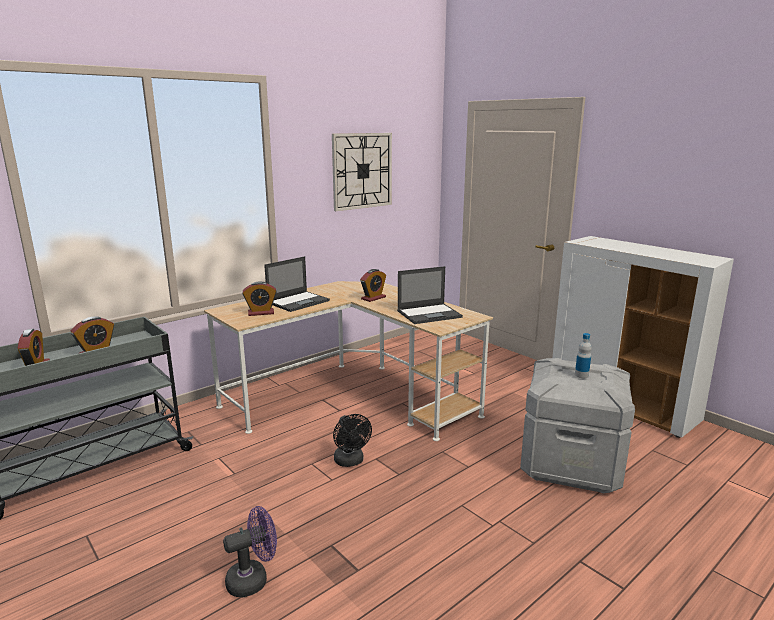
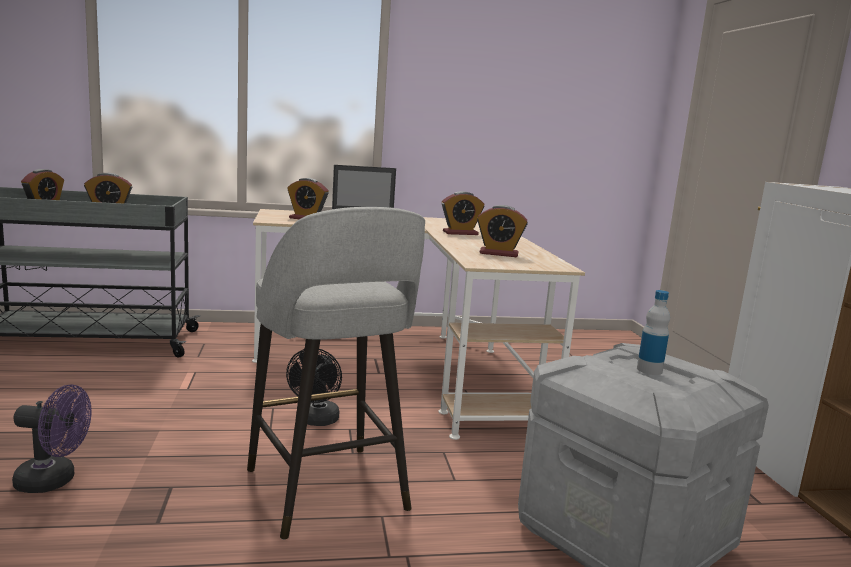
camera: 30 degrees right, 5 degrees down
wall clock [332,133,392,211] -> none
laptop [397,266,463,324] -> alarm clock [477,205,528,257]
none -> grey stool [247,207,425,540]

